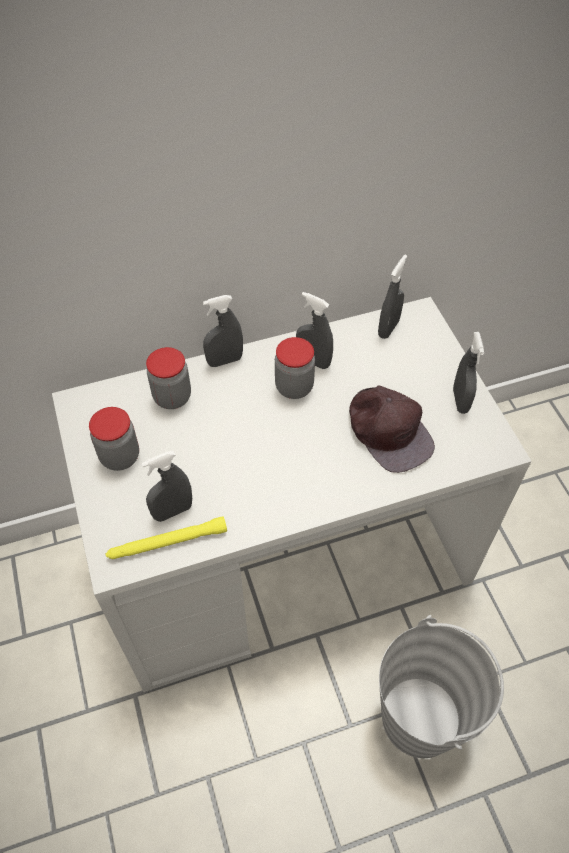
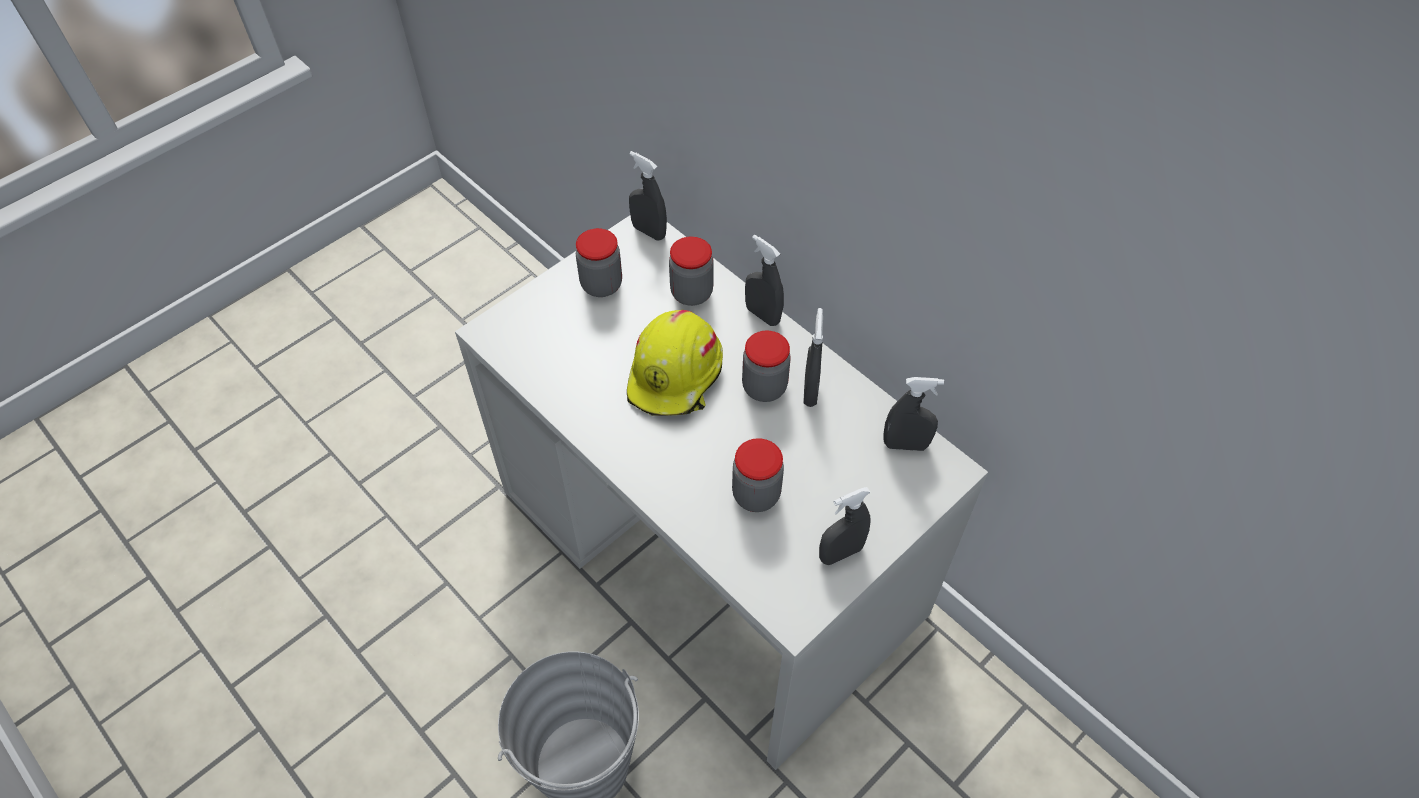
camera: 65 degrees right, 0 degrees up
yellow flashlight [106,516,227,559] -> none
grey spray bottle [141,451,192,522] -> grey spray bottle moved to [629,151,667,240]
brown cap [349,385,435,473] -> jar [732,438,784,512]
none -> yellow hard hat [627,310,723,416]

